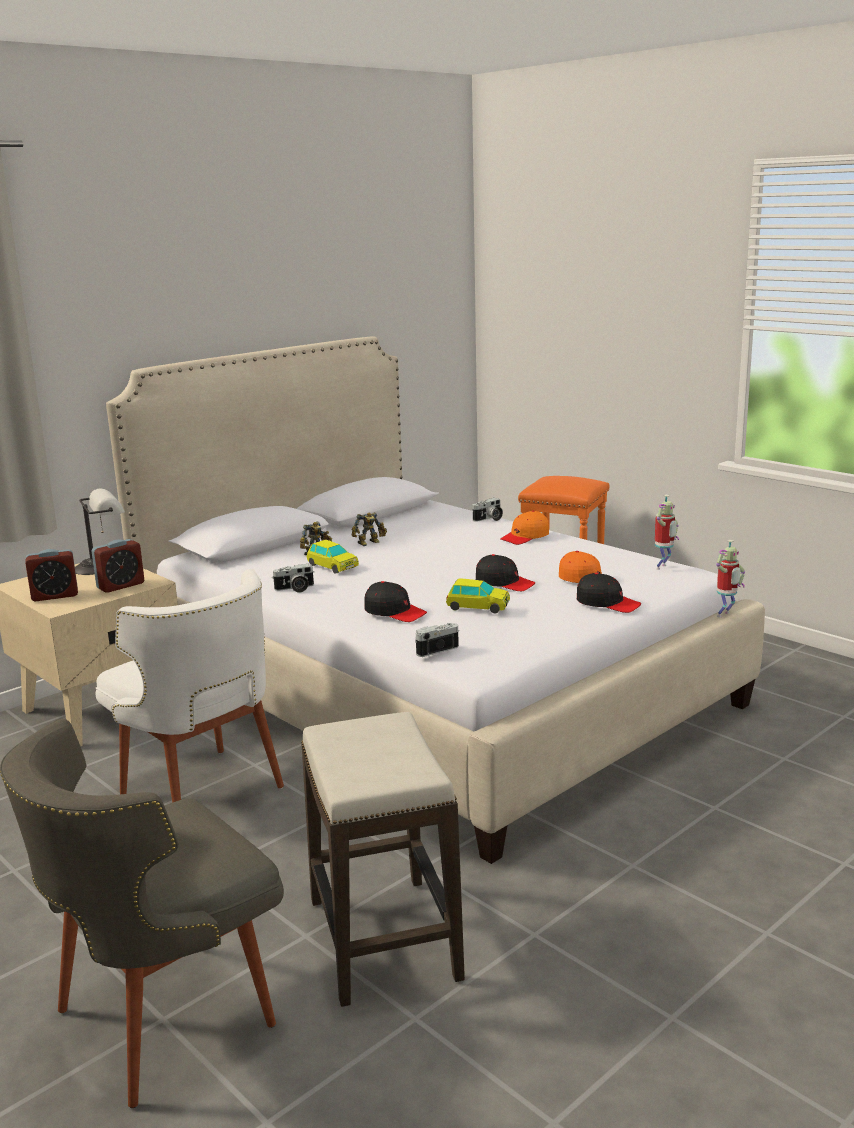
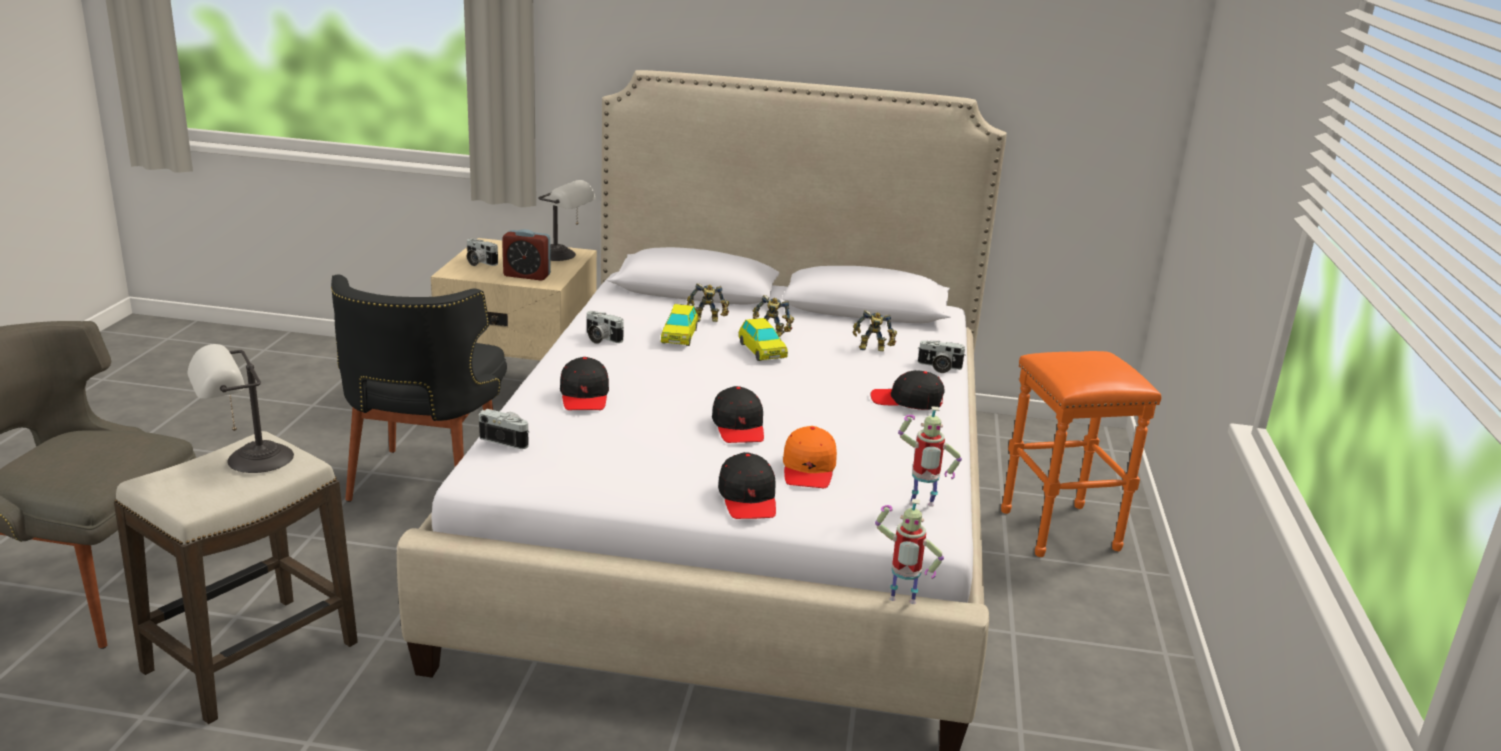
camera: 50 degrees right, 5 degrees up
alarm clock [25,549,78,602] -> camera [467,239,498,266]
white chair [95,569,284,803] -> black chair [331,274,507,502]
toy car [446,578,510,613] -> toy car moved to [739,318,788,361]
orange cap [500,511,549,545] -> black cap [870,370,945,410]
none -> table lamp [187,344,294,473]
none -> toy robot [853,310,897,351]

